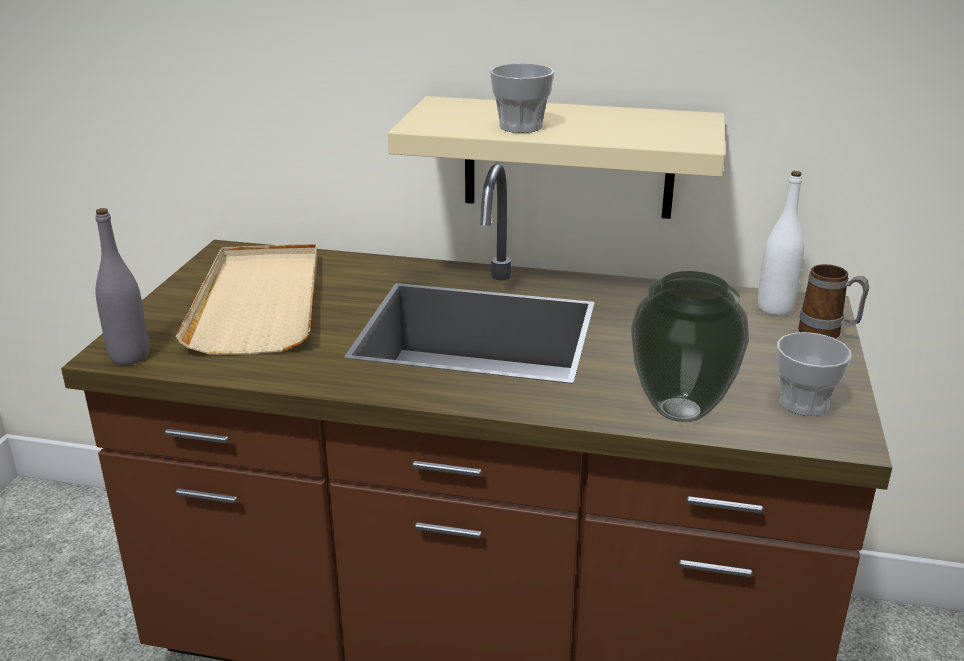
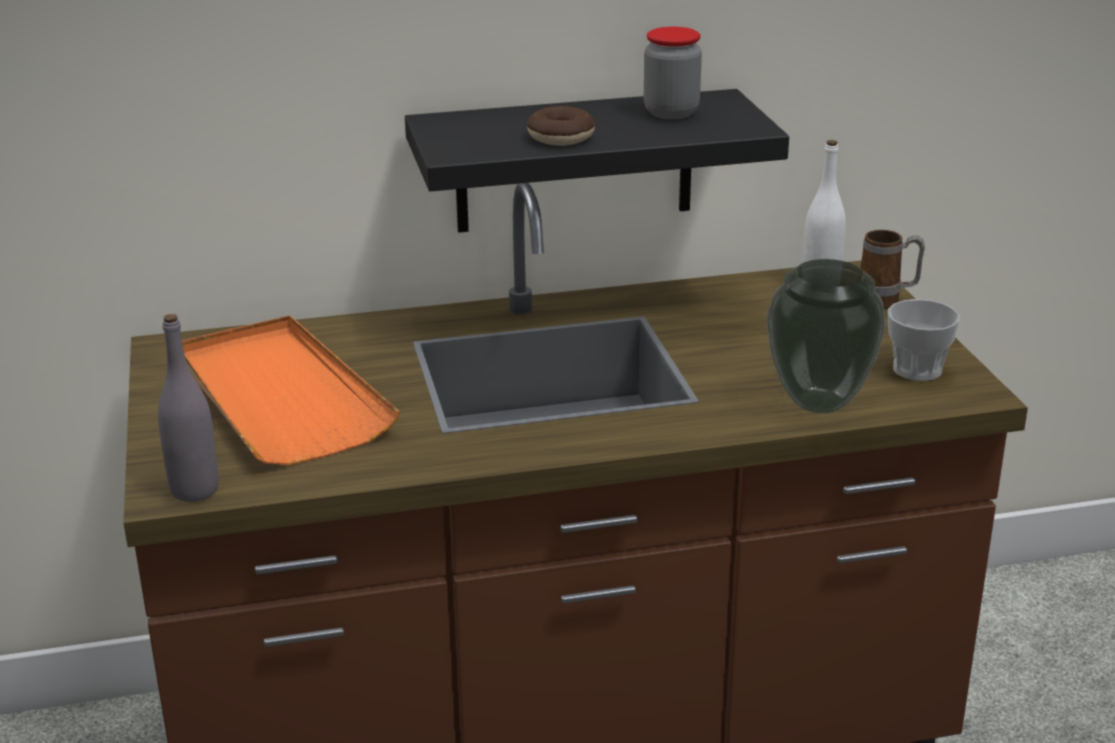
camera: 25 degrees left, 0 degrees up
beige tray [176,244,318,355] -> orange tray [182,315,400,465]
beige shelf [388,96,725,219] -> black shelf [405,89,789,233]
cup [490,63,554,133] -> donut [527,106,595,146]
none -> jar [644,27,702,119]

